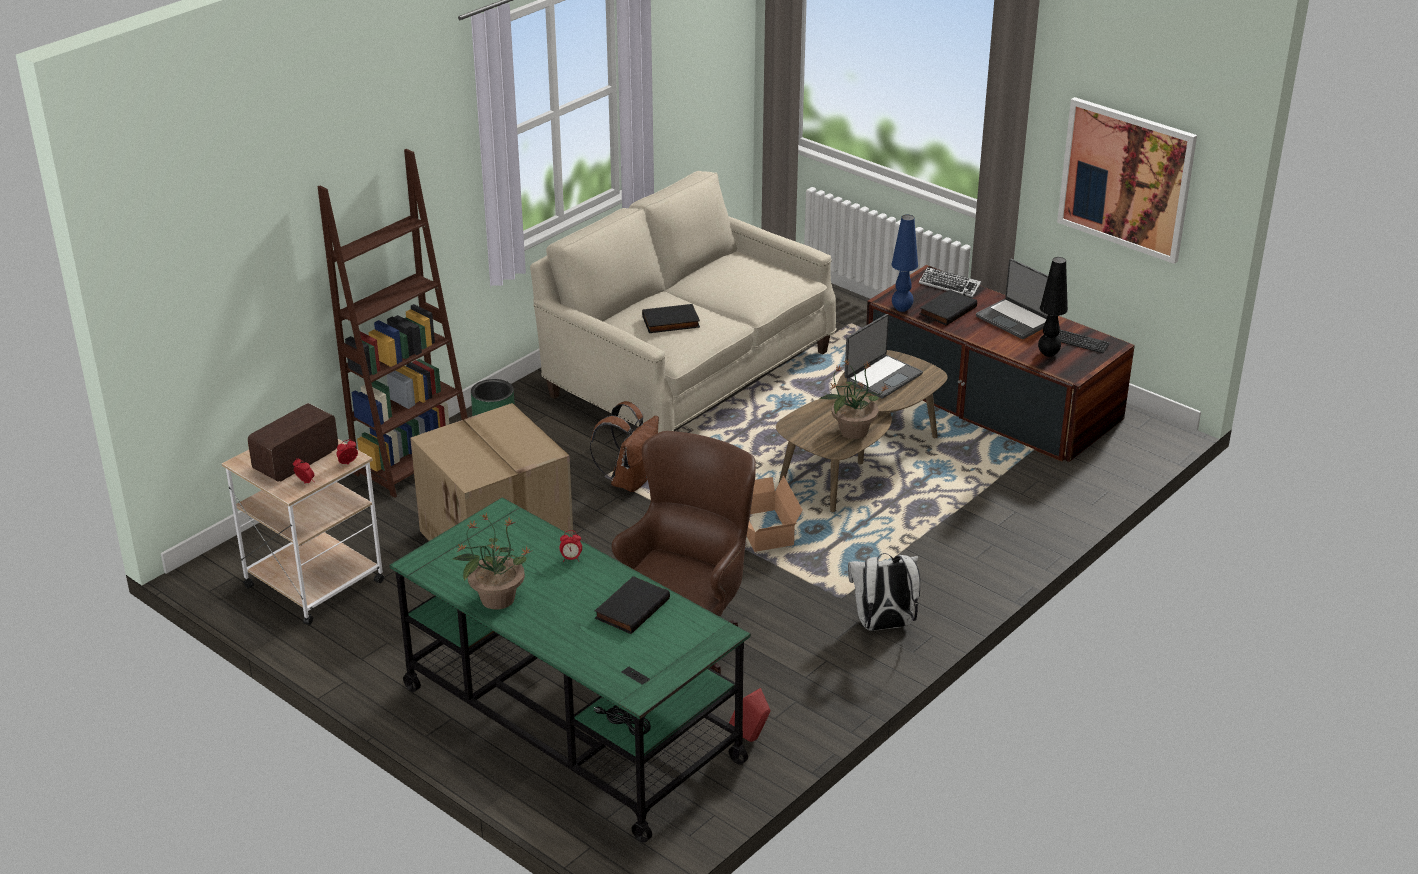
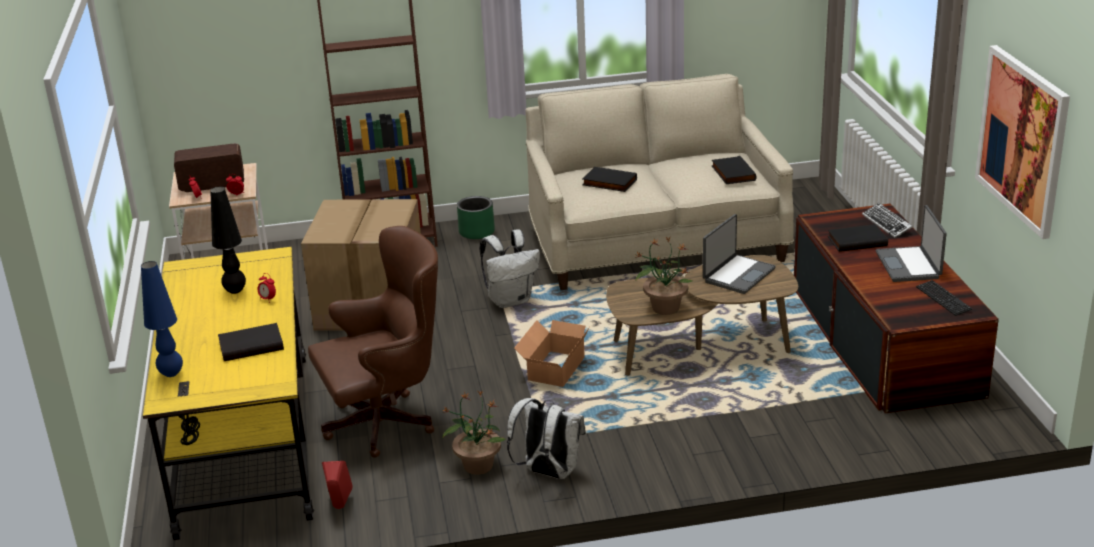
camera: 40 degrees right, 5 degrees down
green desk [389,497,751,842] -> yellow desk [143,247,314,540]
potted plant [453,513,533,610] -> potted plant moved to [442,391,506,475]
brown backpack [590,401,659,492] -> white backpack [480,229,540,308]
laptop [845,314,923,399] -> laptop turned 45 degrees counterclockwise [703,214,776,294]
blue table lamp [891,215,918,312] -> blue table lamp moved to [141,261,183,377]
black table lamp [1038,257,1068,357] -> black table lamp moved to [210,187,246,294]
none -> black book [712,156,757,184]

